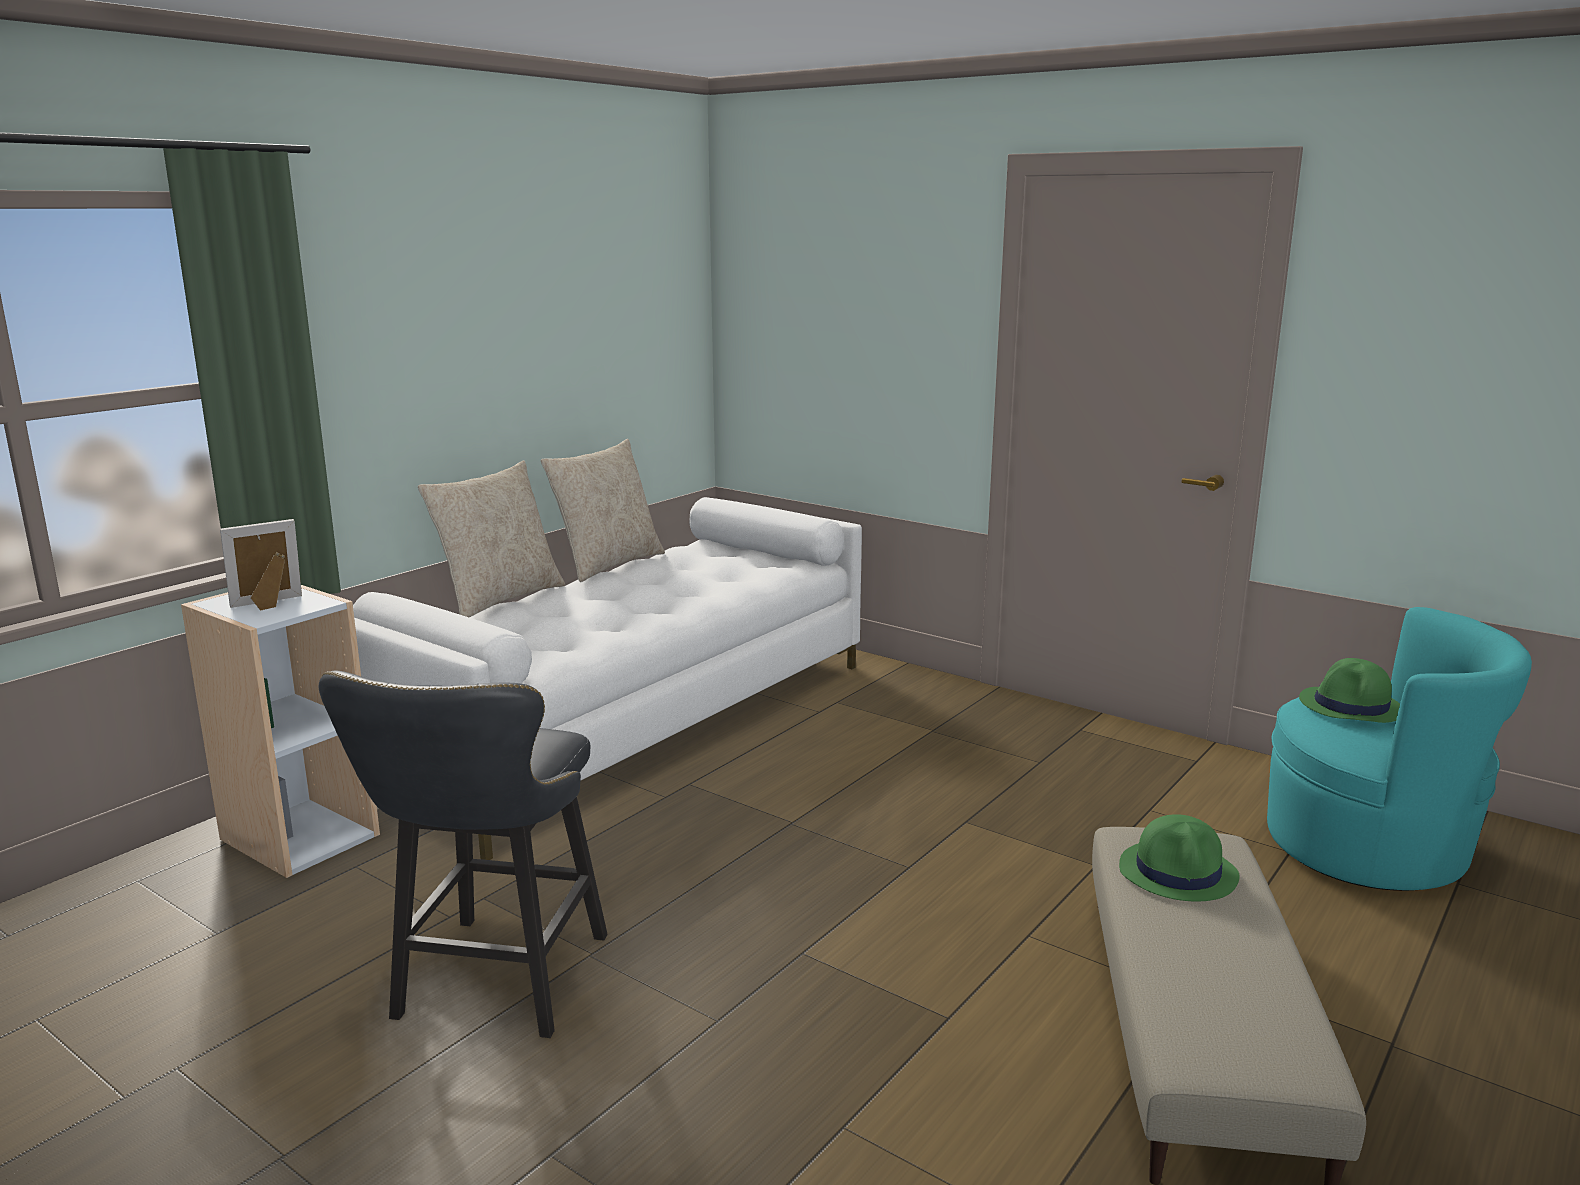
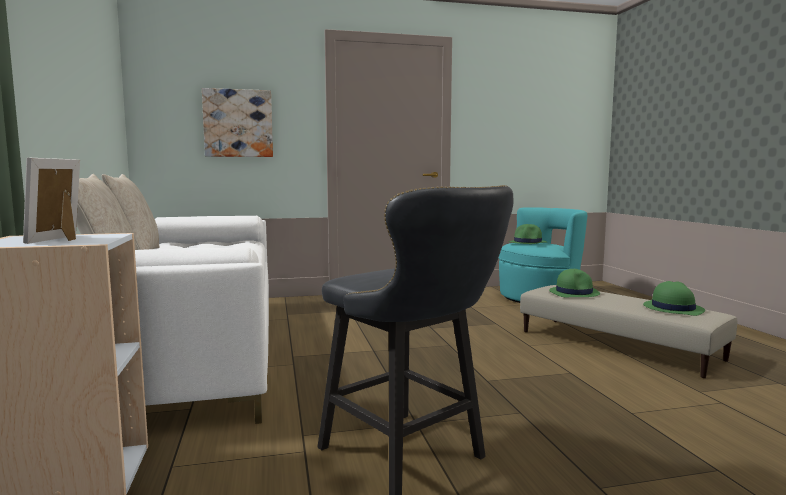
camera: 50 degrees left, 10 degrees down
none -> picture [202,88,273,157]
none -> green hat [643,281,705,316]

